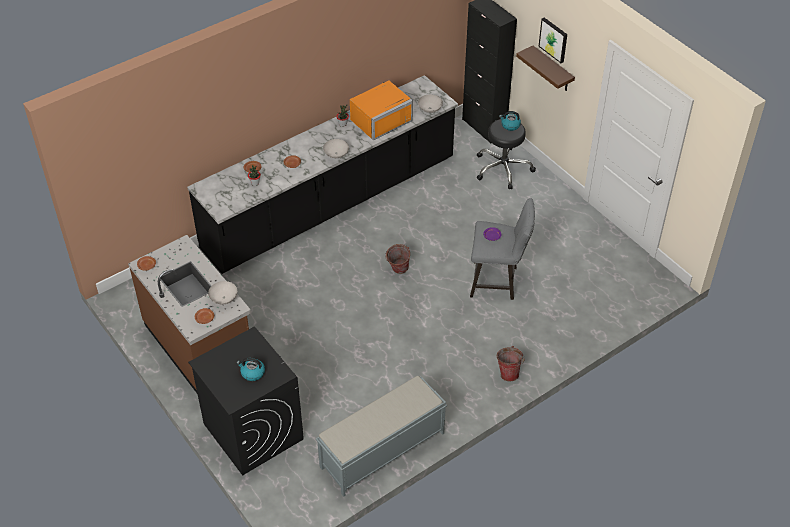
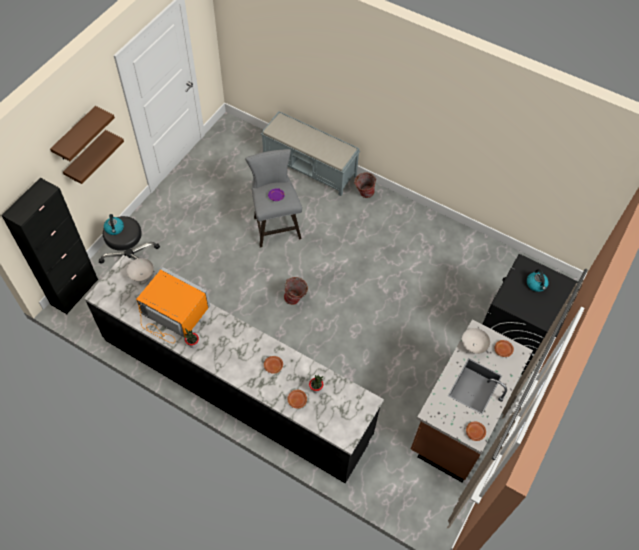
camera: 115 degrees left, 10 degrees up
grey bench [316,376,447,497] -> grey bench moved to [261,111,360,196]
white bowl [323,139,349,158] -> none
picture [538,18,567,63] -> brown shelf [50,106,115,161]

